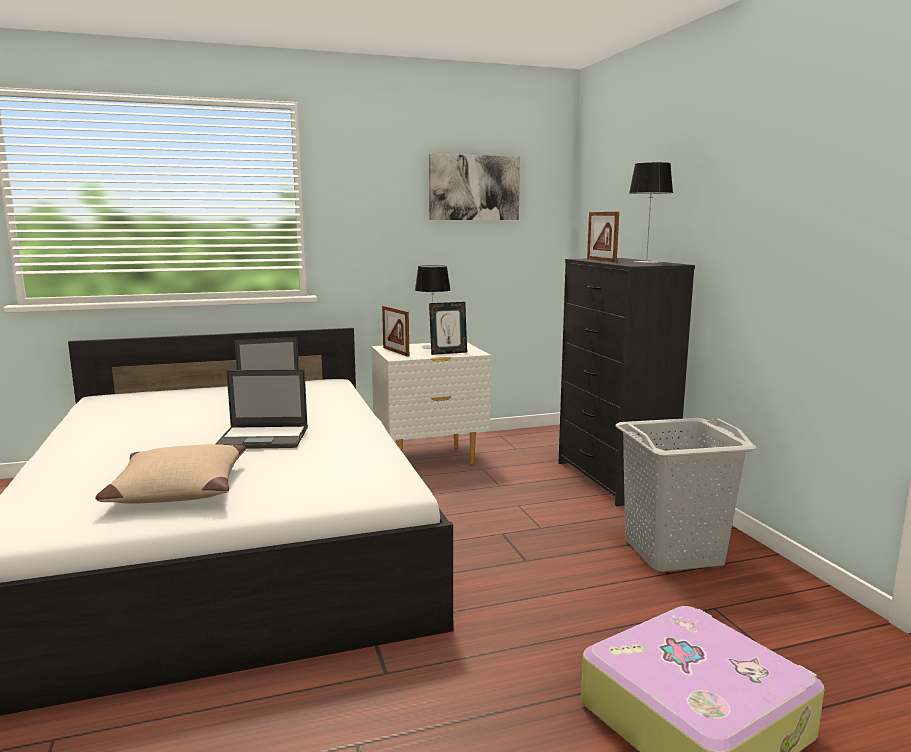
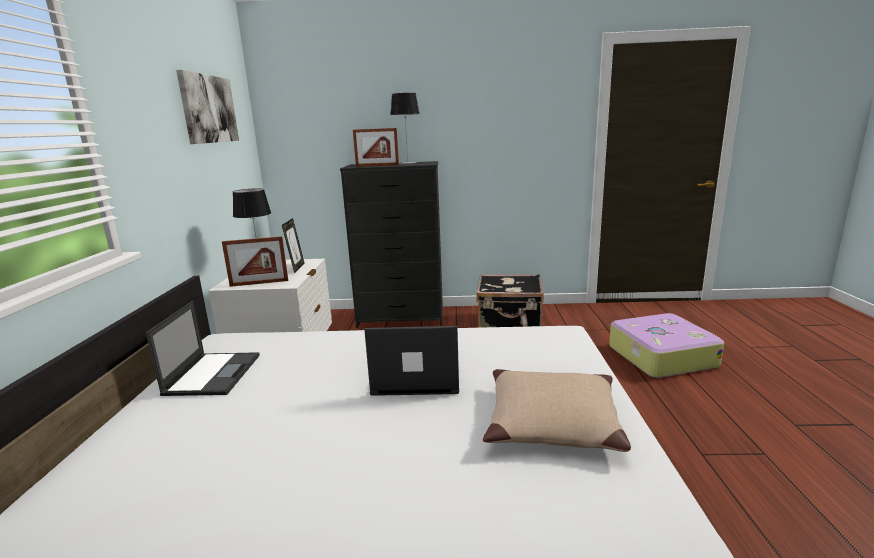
camera: 70 degrees left, 5 degrees up
laptop [215,369,308,449] -> laptop turned 105 degrees counterclockwise [364,326,459,396]
grey laundry basket [615,418,757,572] -> black suitcase [476,274,544,328]

